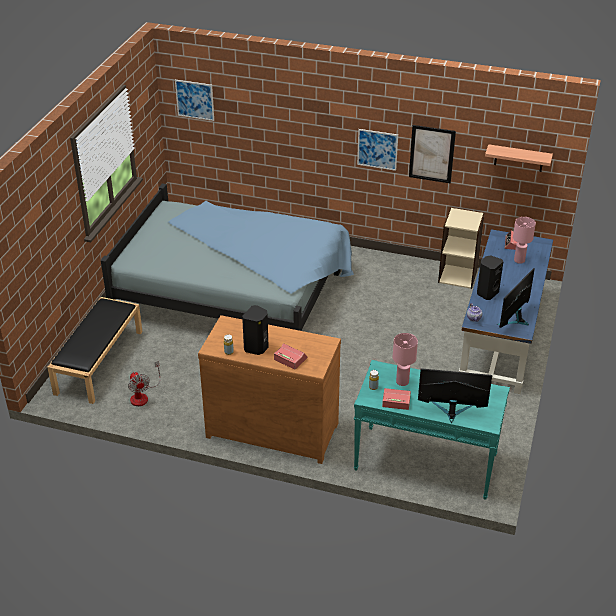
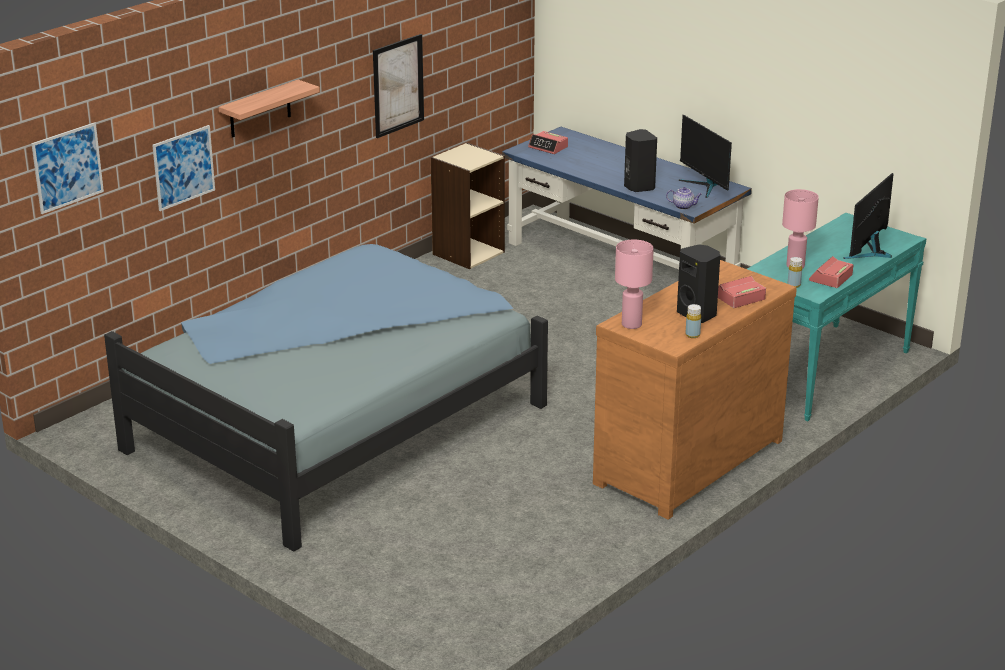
camera: 65 degrees left, 10 degrees down
black bench [47,297,143,404] -> none
fan [128,361,160,406] -> none
picture [357,129,398,171] -> picture moved to [152,125,215,211]
shelf [485,144,553,172] -> shelf moved to [219,80,320,138]
pink table lamp [513,217,536,264] -> pink table lamp moved to [615,239,654,329]

